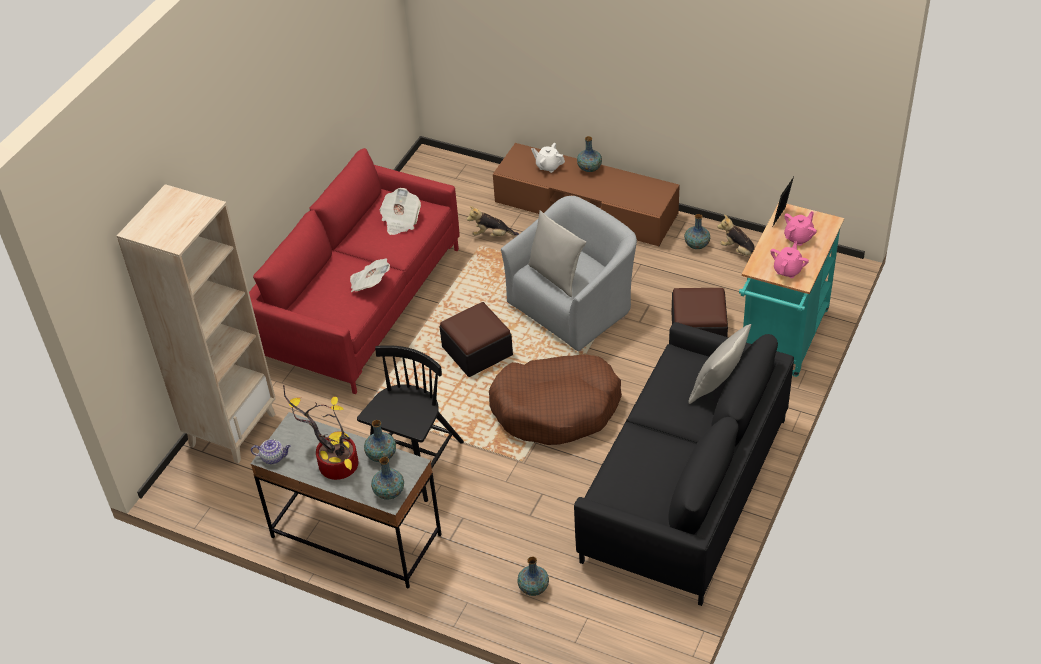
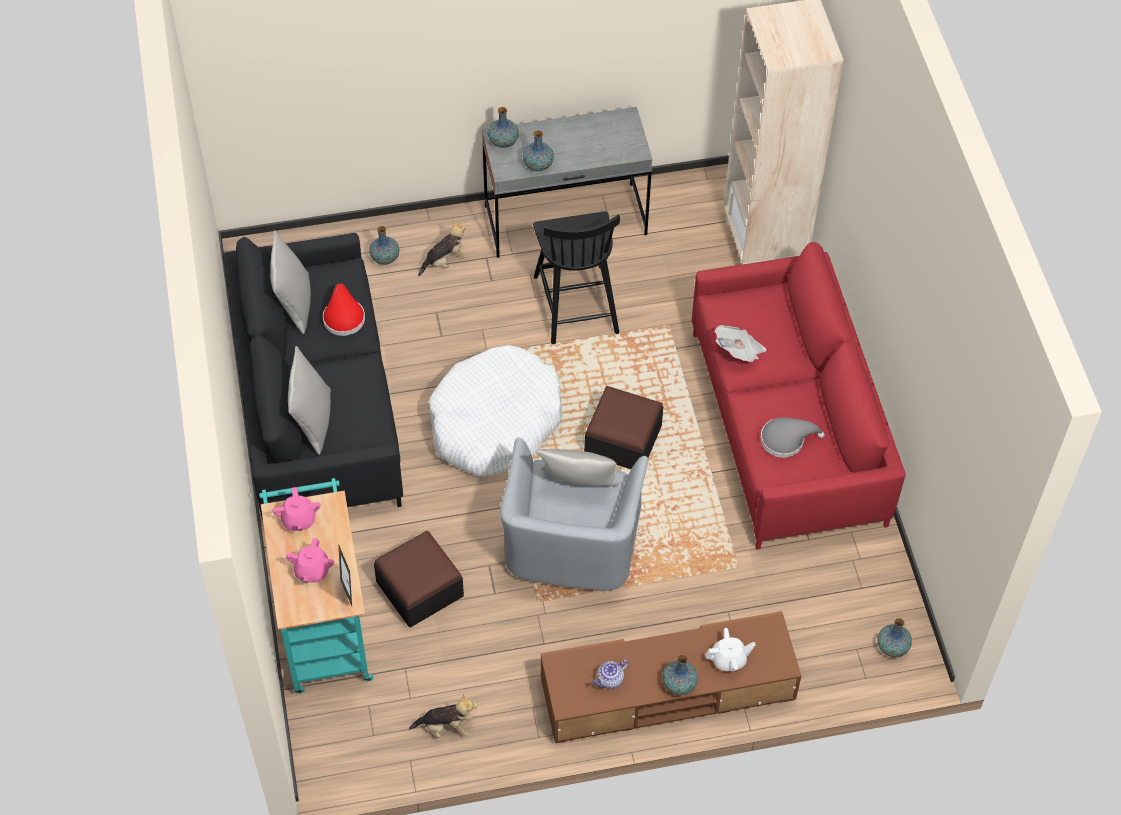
camera: 140 degrees right, 10 degrees up
teapot [251,439,291,464] -> teapot moved to [592,660,629,689]
potted plant [283,385,359,480] -> none
newspaper [380,188,421,235] -> grey hat [760,417,825,458]
plush toy [467,206,519,236] -> plush toy moved to [418,221,467,276]
brown dog bed [489,354,622,445] -> white dog bed [429,345,562,477]
vase [684,214,710,249] -> vase moved to [877,618,912,657]
none -> grey pillow [270,230,311,334]
none -> red hat [323,283,365,336]

